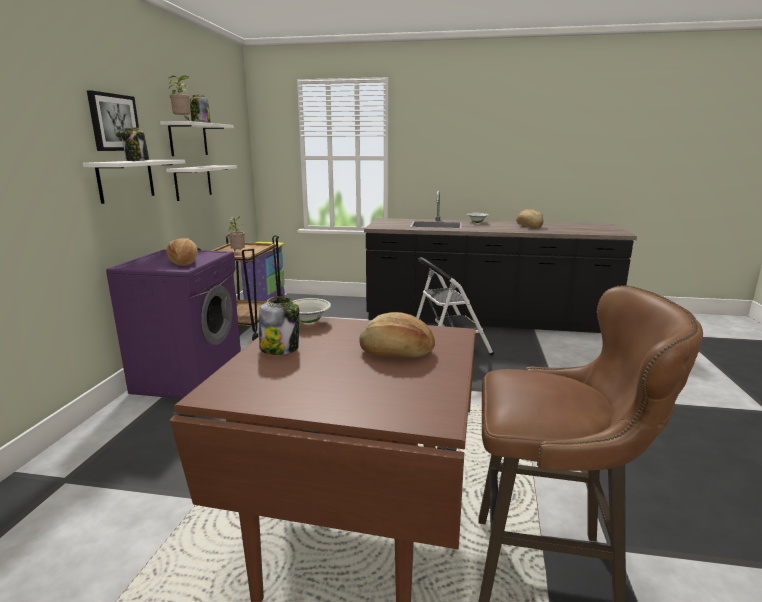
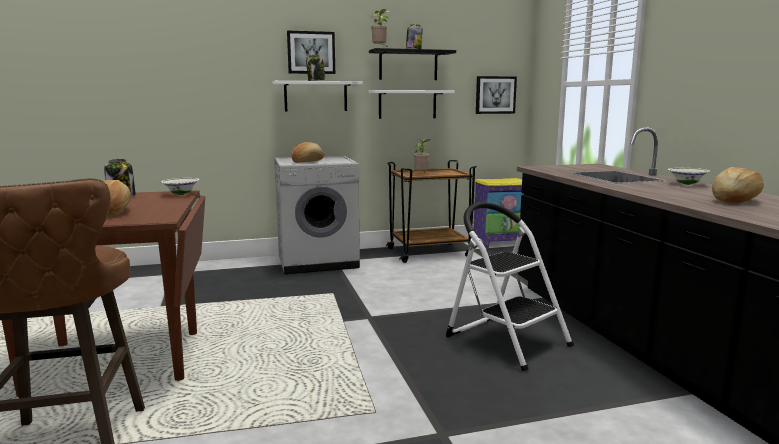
camera: 65 degrees right, 5 degrees down
purple washing machine [106,249,241,399] -> white washing machine [274,156,360,274]
white shelf [160,121,234,156] -> black shelf [369,48,456,80]
none -> picture [476,76,517,114]

